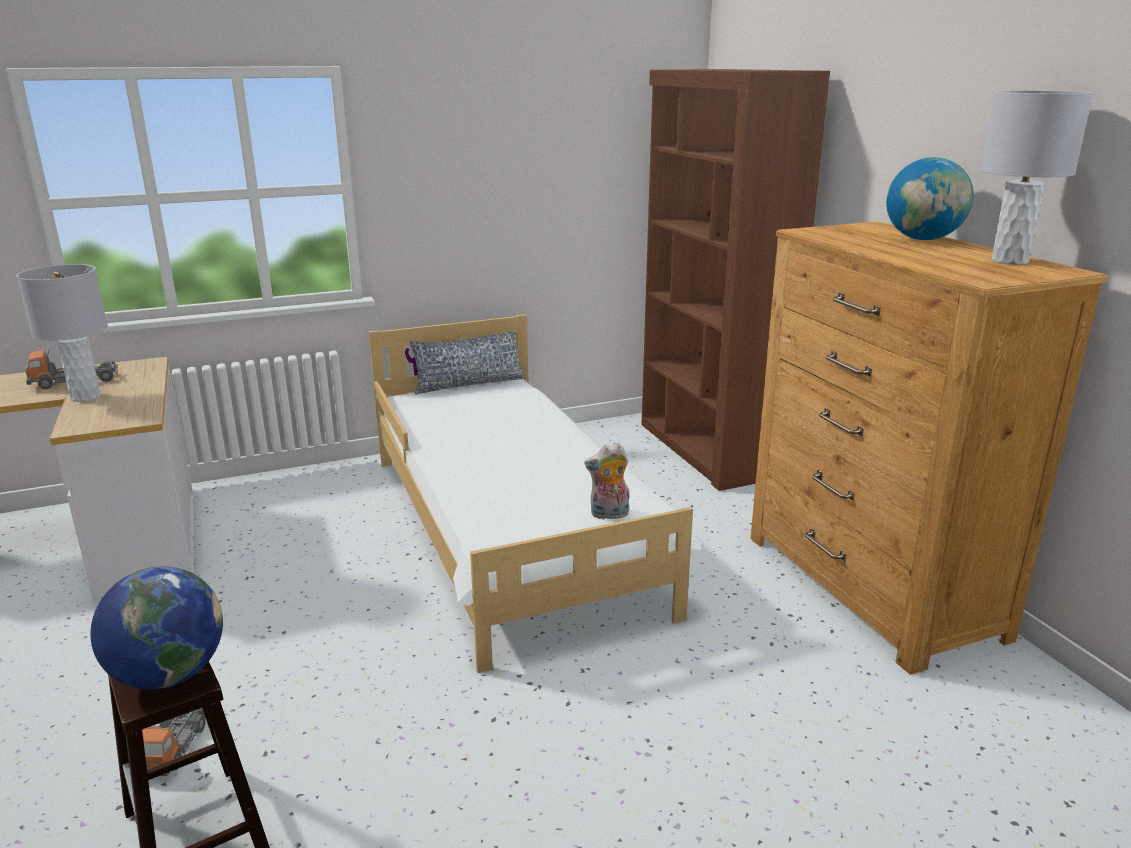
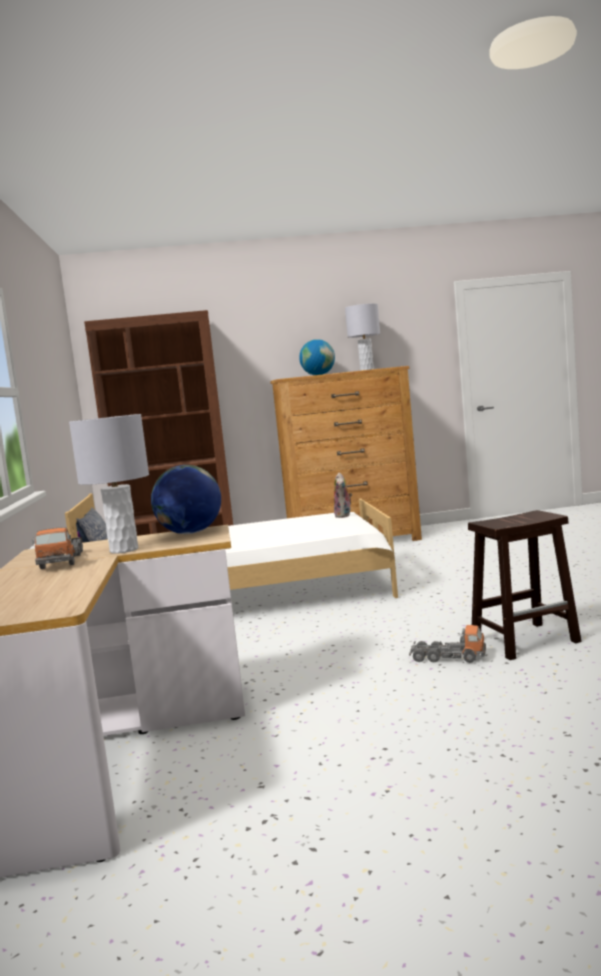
camera: 75 degrees left, 15 degrees down
globe [91,566,223,690] -> globe moved to [151,465,221,534]

